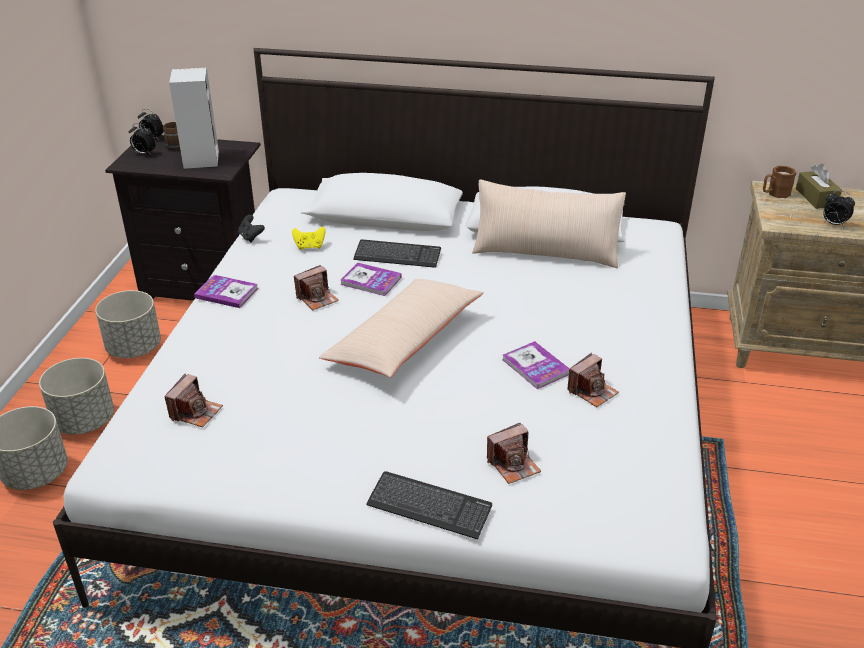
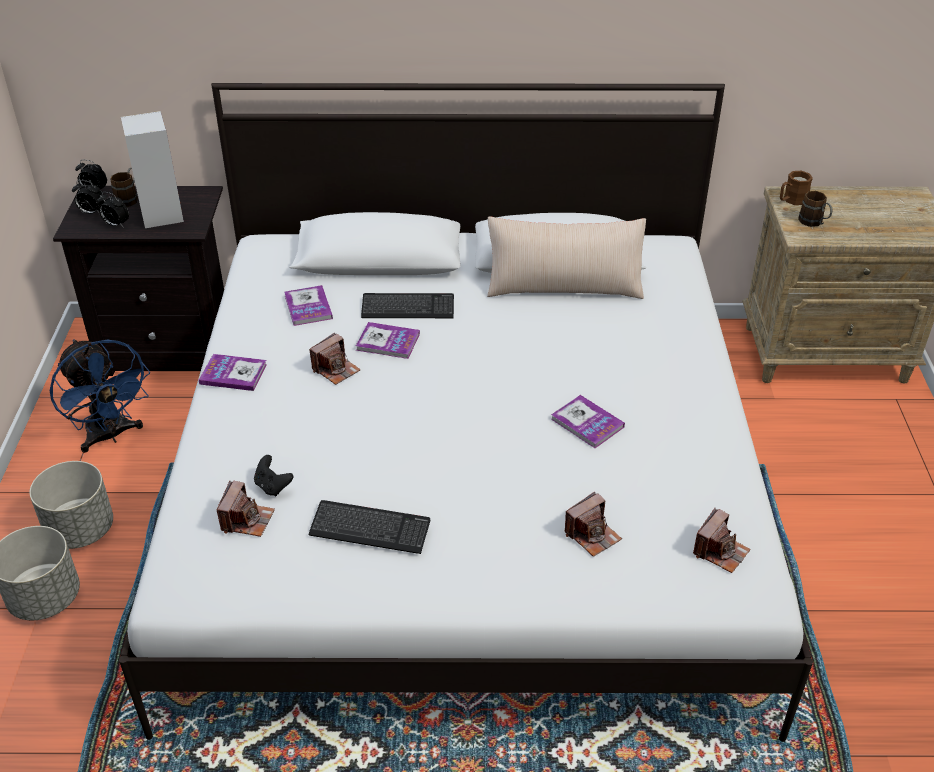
camera: 10 degrees left, 5 degrees up
grey planter [95,290,161,358] -> blue fan [50,340,150,453]
black game controller [238,214,265,242] -> black game controller moved to [254,455,293,496]
yellow game controller [292,227,325,250] -> book [284,285,333,326]
beige pillow [319,279,484,378] -> none
keyboard [366,471,492,539] -> keyboard moved to [309,500,430,554]
camera [567,353,619,407] -> camera moved to [693,508,750,573]
brown tissue box [796,164,842,209] -> none
alarm clock [823,191,855,227] -> alarm clock moved to [97,192,129,228]
none -> brown mug [798,191,833,227]

